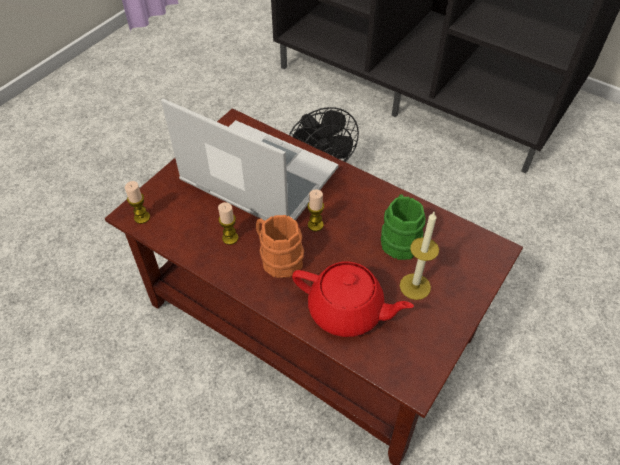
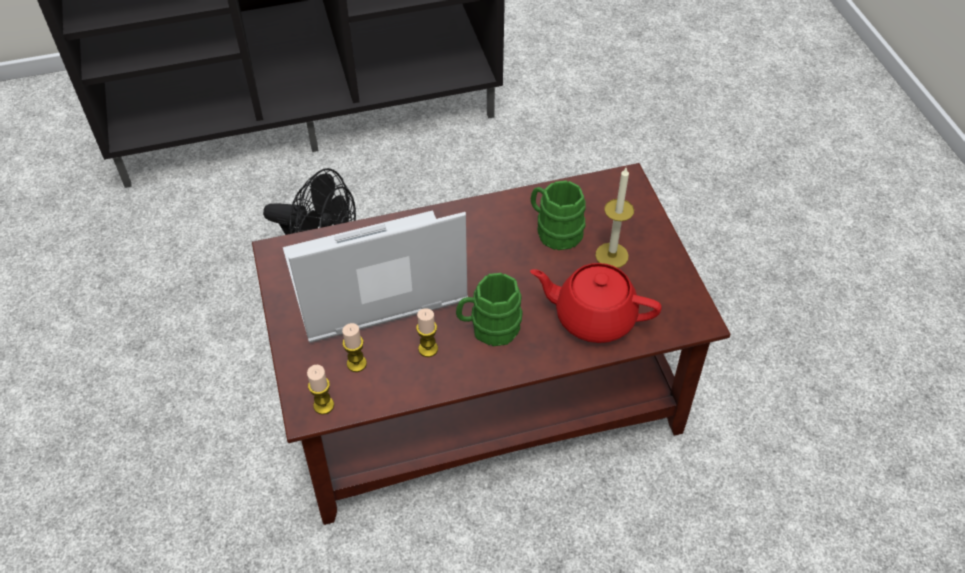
camera: 50 degrees left, 0 degrees up
orange mug [256,215,304,278] -> green mug [456,273,523,346]
red teapot [292,262,414,337] -> red teapot turned 135 degrees counterclockwise [530,263,662,343]
candle [307,190,324,231] -> candle moved to [342,323,367,372]

